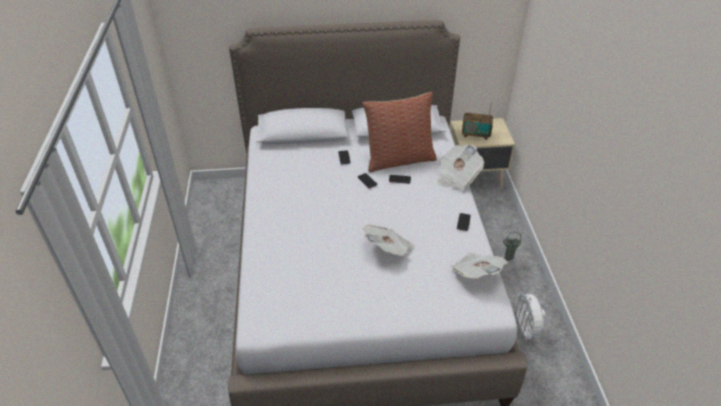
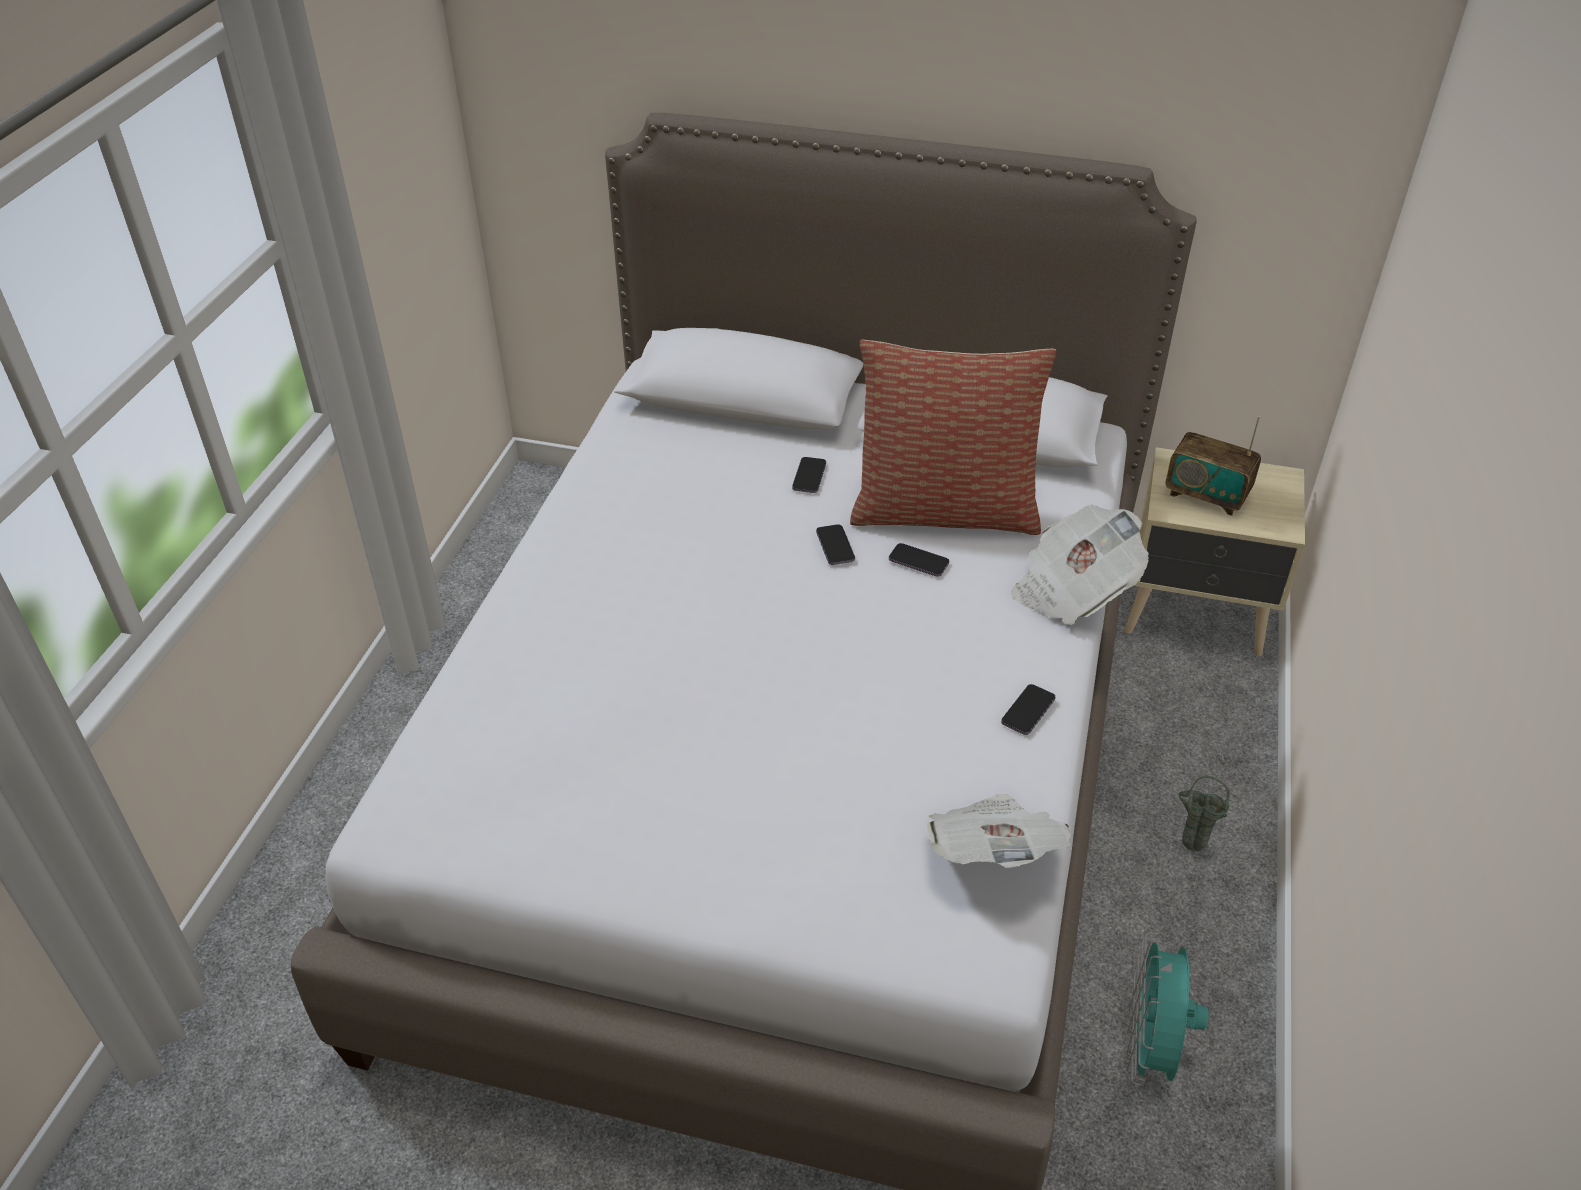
camera: 20 degrees right, 0 degrees up
newspaper [363,224,415,256] -> none
white fan [512,290,545,343] -> turquoise fan [1127,933,1209,1086]

